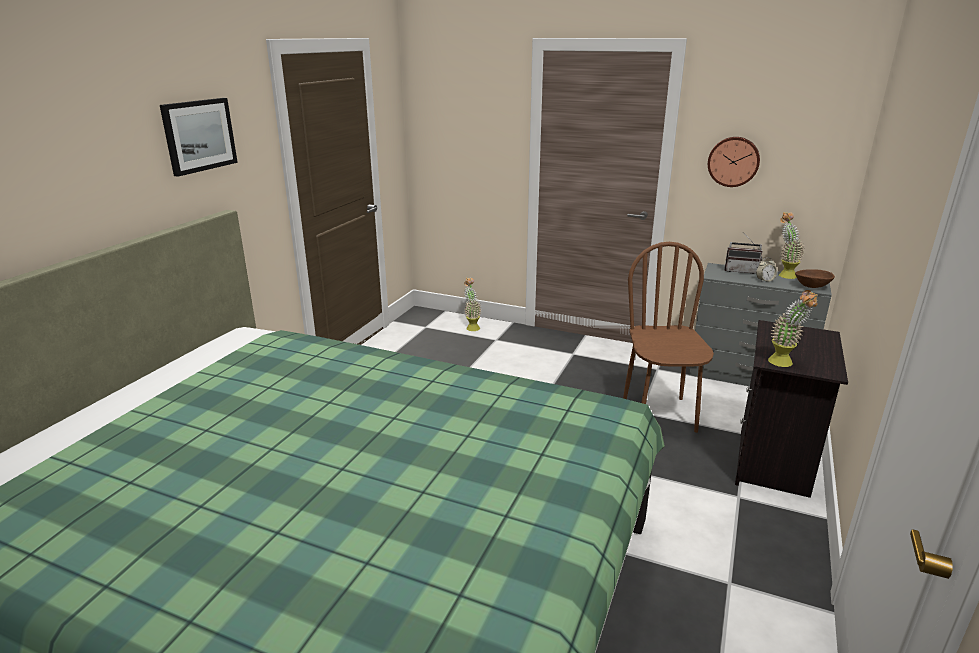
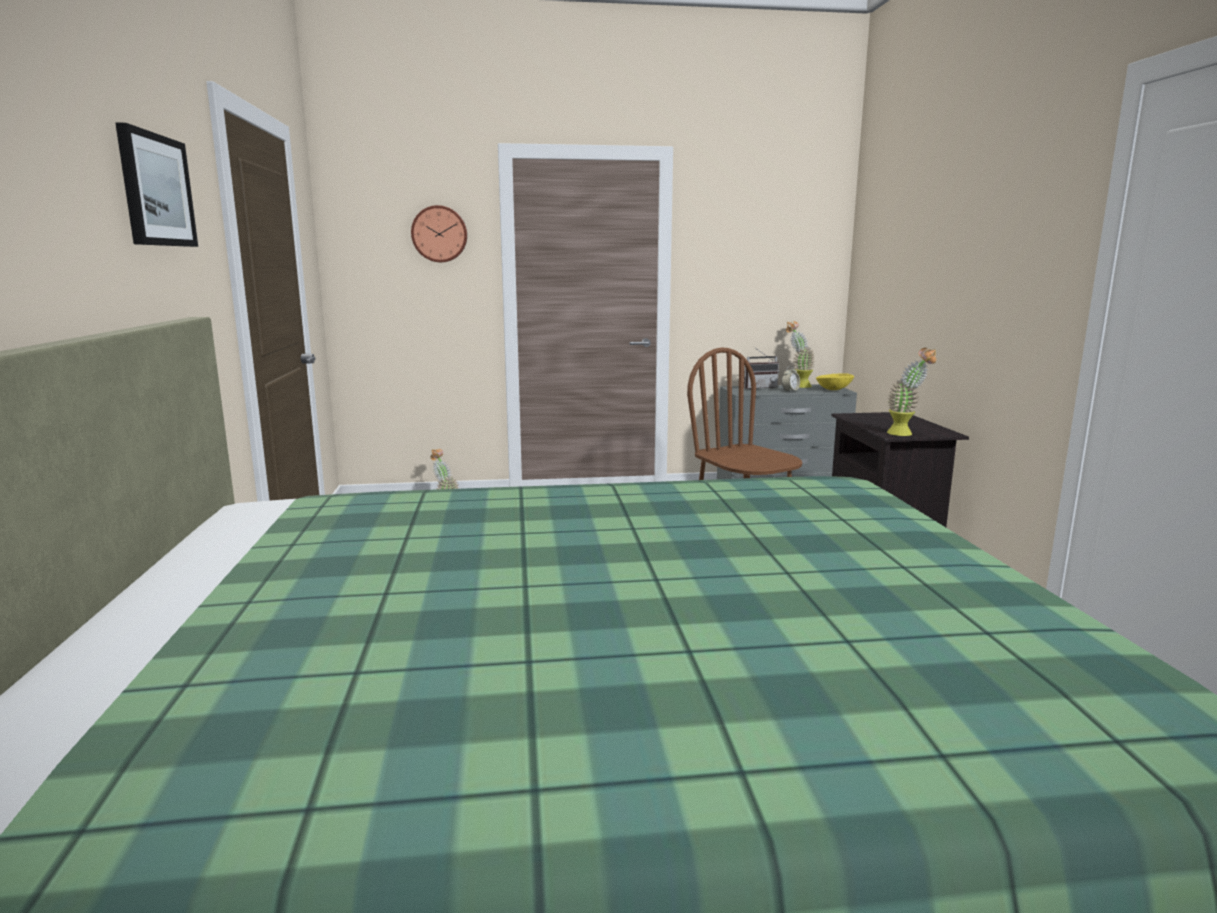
camera: 30 degrees left, 10 degrees down
wall clock [708,137,760,187] -> wall clock moved to [411,205,467,262]
brown bowl [795,269,835,288] -> yellow bowl [816,373,854,390]

